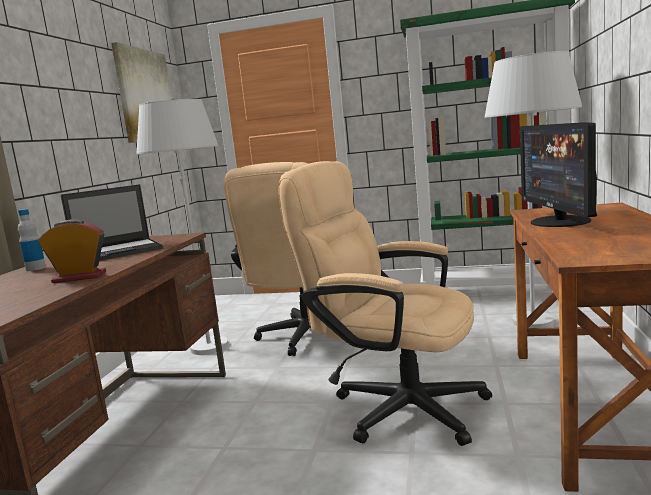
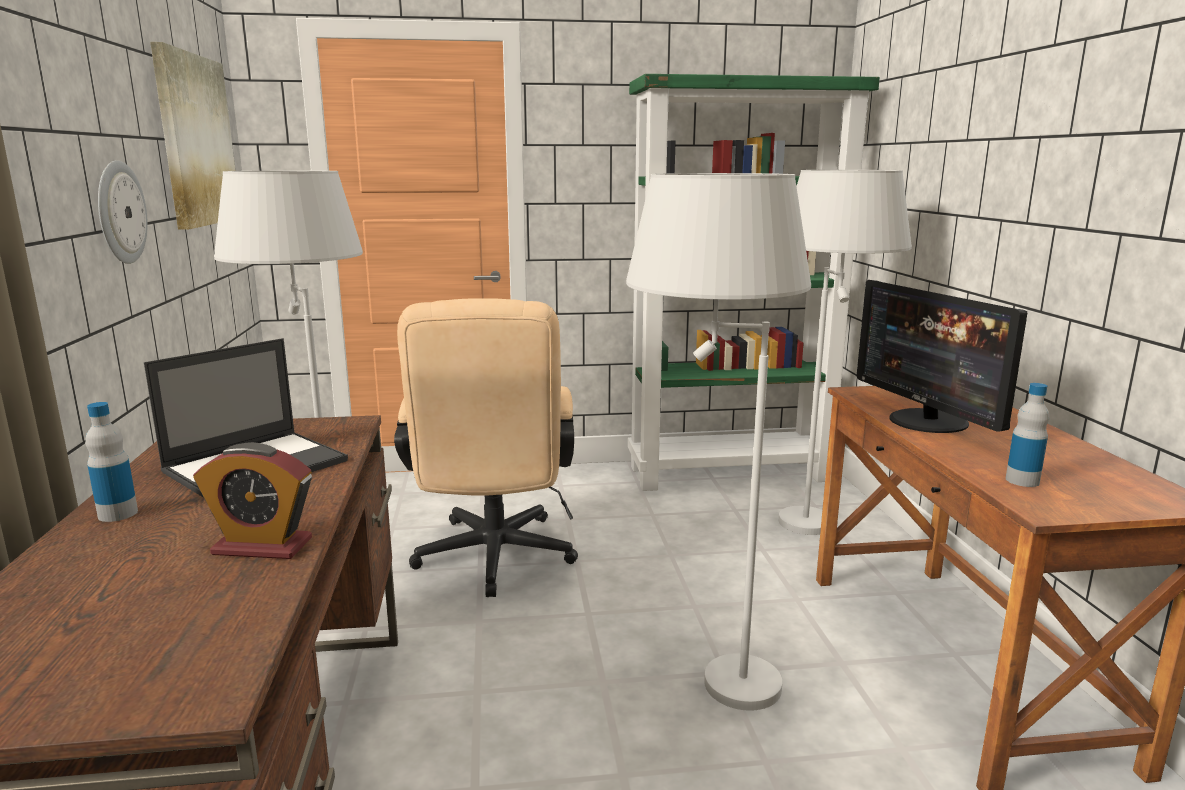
camera: 20 degrees left, 5 degrees up
alarm clock [38,219,106,283] -> alarm clock turned 150 degrees counterclockwise [193,442,312,559]
beige office chair [278,161,492,446] -> white floor lamp [626,173,811,711]
none -> wall clock [98,160,148,264]
none -> bottle [1006,383,1049,487]

